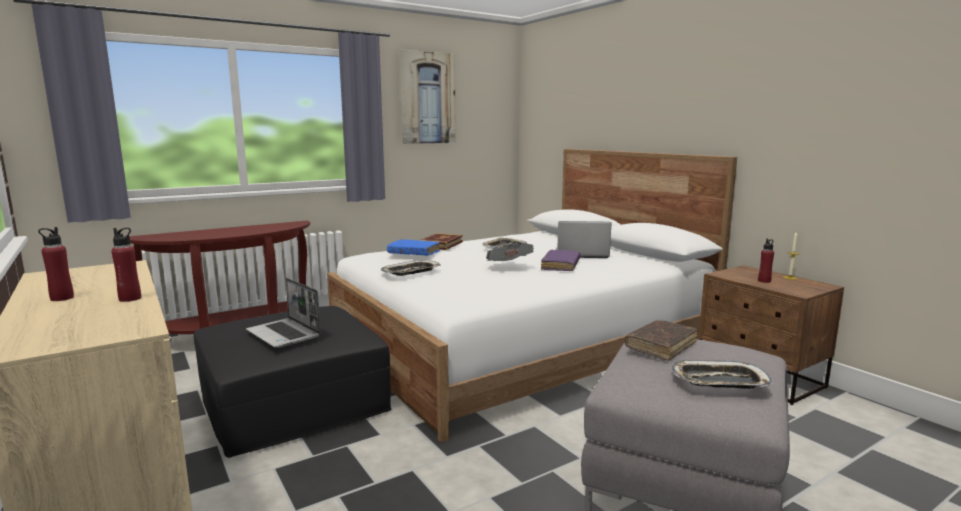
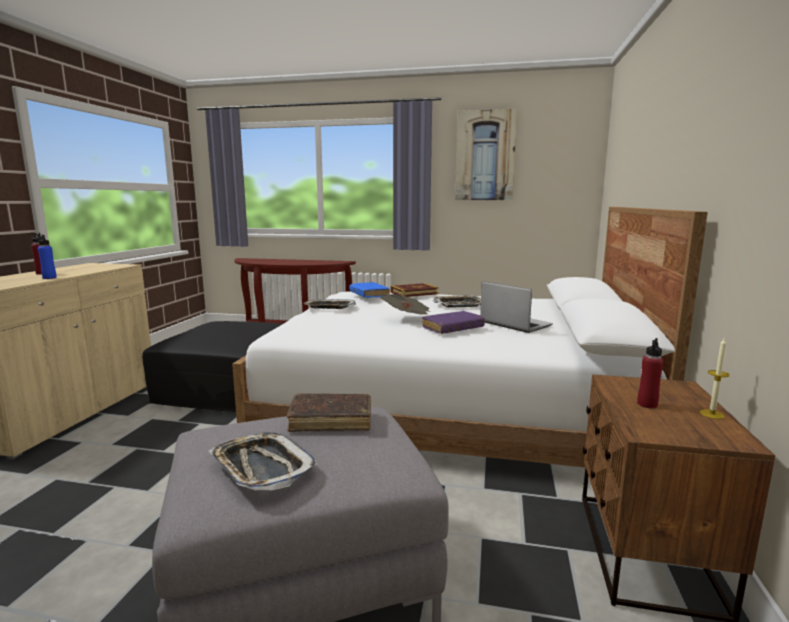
camera: 45 degrees right, 0 degrees up
red bottle [111,228,141,302] -> blue bottle [38,235,57,279]
laptop [246,278,321,348] -> none

